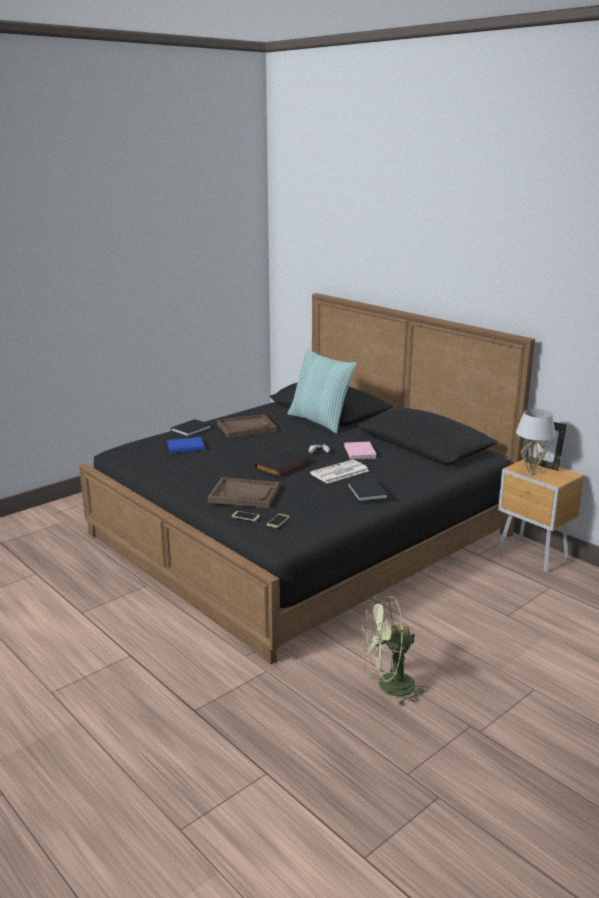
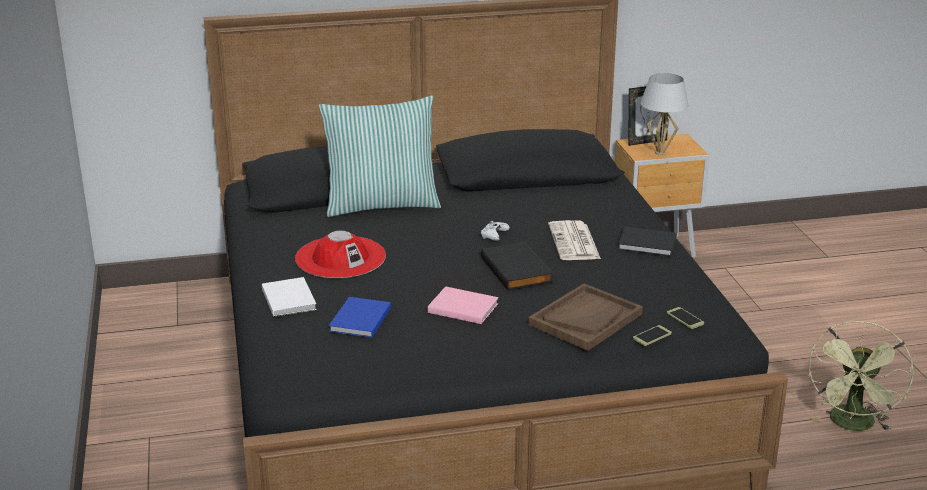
camera: 60 degrees left, 5 degrees up
black book [171,419,211,437] -> white book [262,277,317,317]
brown tray [217,414,277,438] -> red hat [295,231,386,278]
pink book [344,442,377,460] -> pink book moved to [428,286,498,324]

